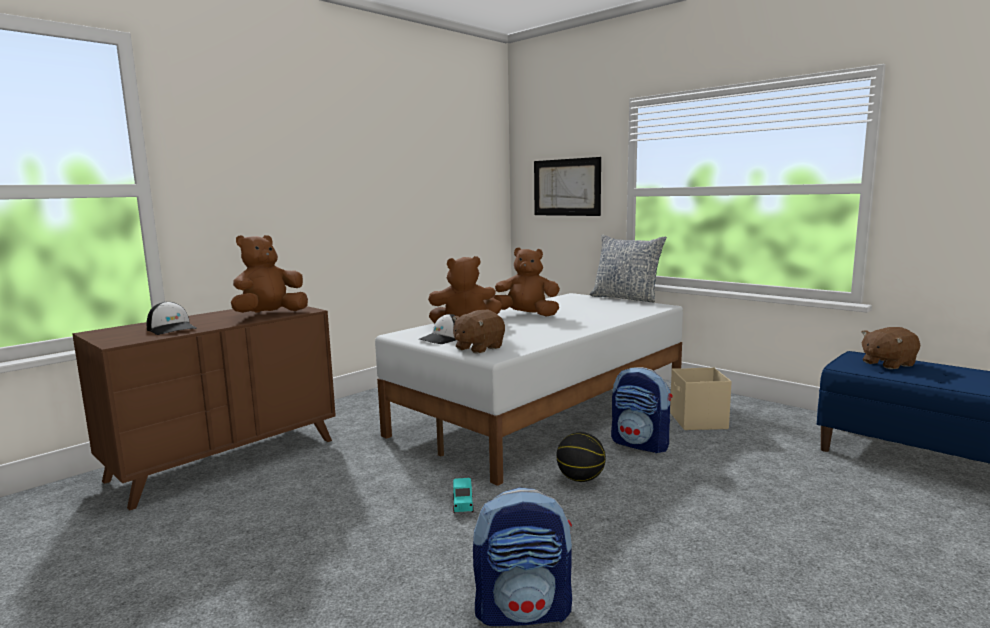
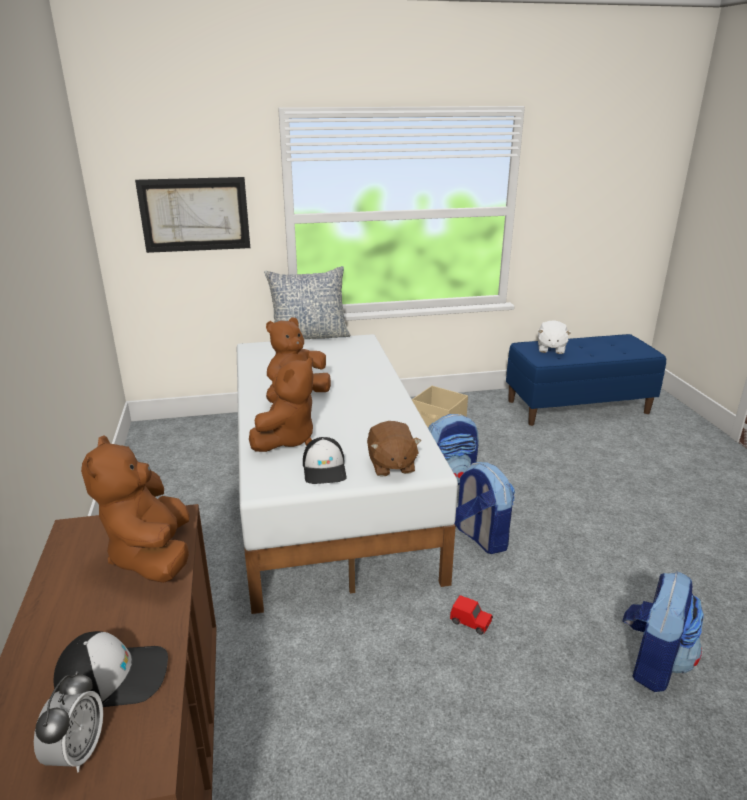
camera: 55 degrees left, 15 degrees up
turquoise toy car [453,478,473,514] -> red toy car [450,595,493,635]
basketball [557,432,606,482] -> backpack [454,462,515,554]
brown plush toy [861,327,920,369] -> white plush toy [538,320,571,354]
none -> alarm clock [34,671,103,773]

